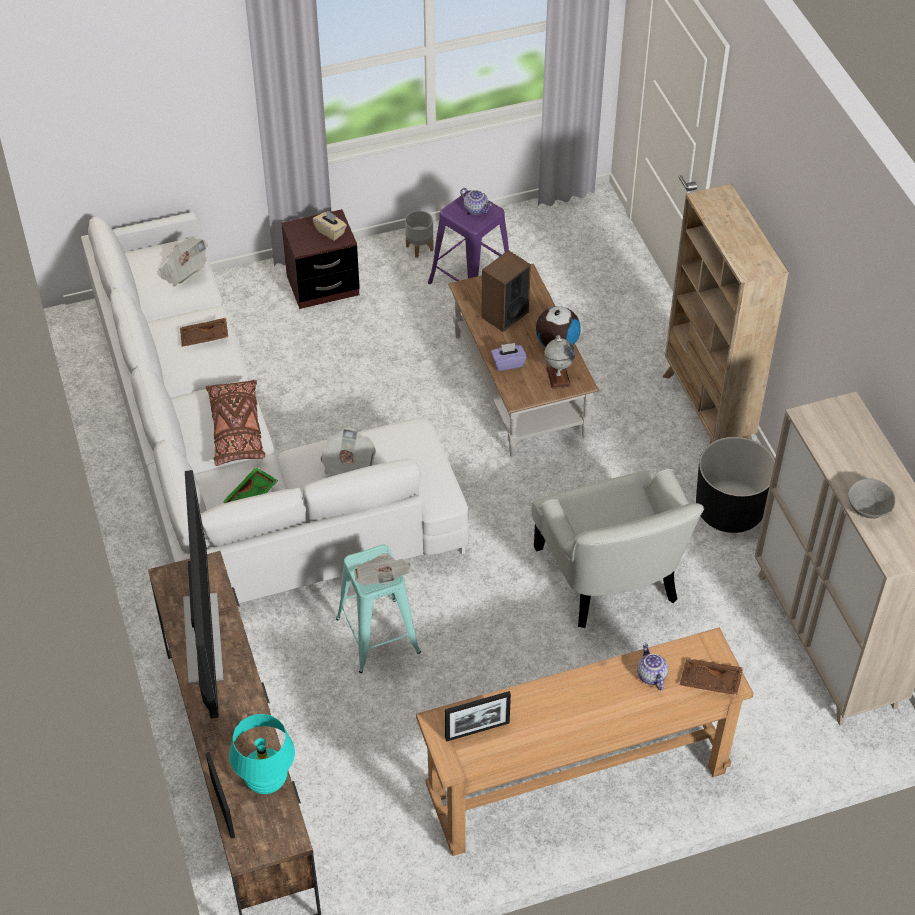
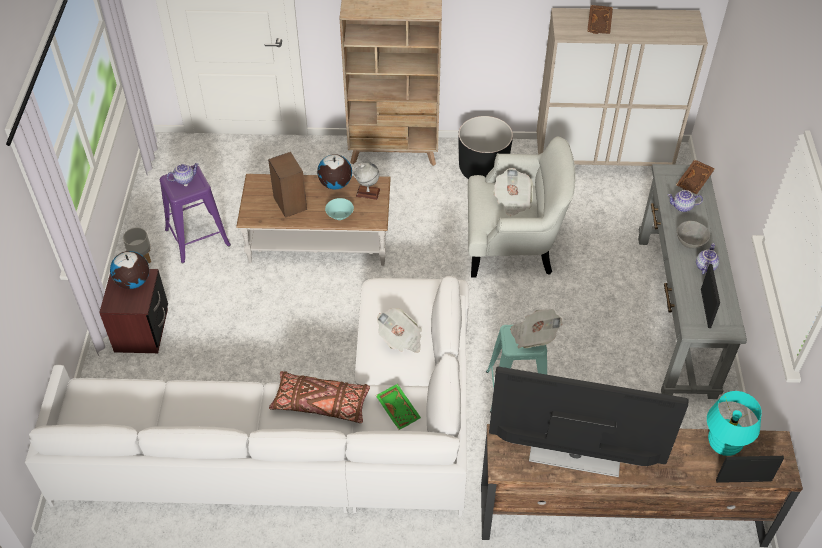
camera: 70 degrees left, 0 degrees up
newspaper [157,236,208,287] -> newspaper moved to [493,168,533,216]
brown tray [180,318,228,347] -> brown tray moved to [587,5,613,34]
beige tissue box [313,210,347,241] -> globe [110,251,149,289]
brown console table [416,628,754,856] -> grey console table [638,164,747,399]
purple tissue box [491,343,527,371] -> turquoise bowl [325,198,354,220]
grey bowl [848,478,895,519] -> grey bowl moved to [677,221,710,248]
none -> teapot [696,243,719,275]

